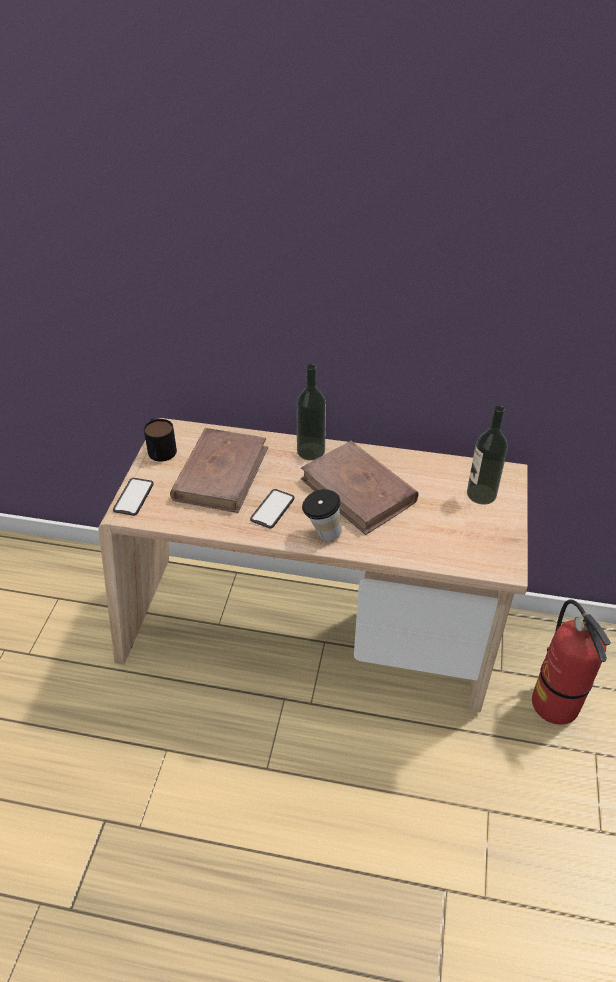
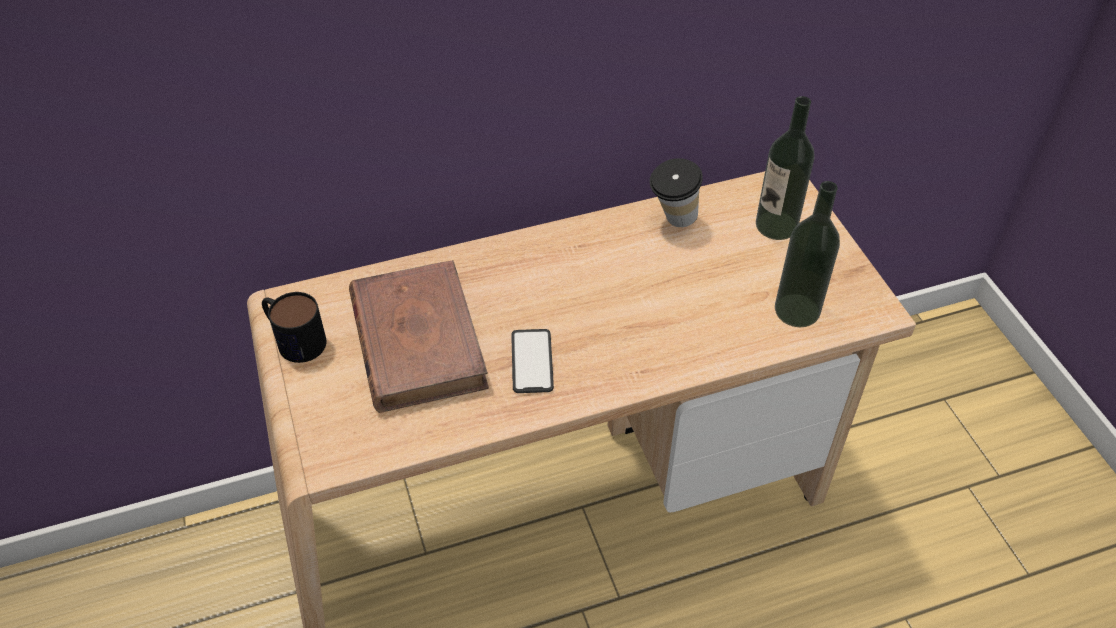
camera: 30 degrees left, 5 degrees up
phone [113,478,154,516] -> none
bottle [296,364,326,460] -> bottle moved to [775,181,840,327]
brown book [301,441,418,535] -> none
cup [302,489,342,541] -> cup moved to [650,158,703,227]
fire extinguisher [532,600,611,725] -> none

